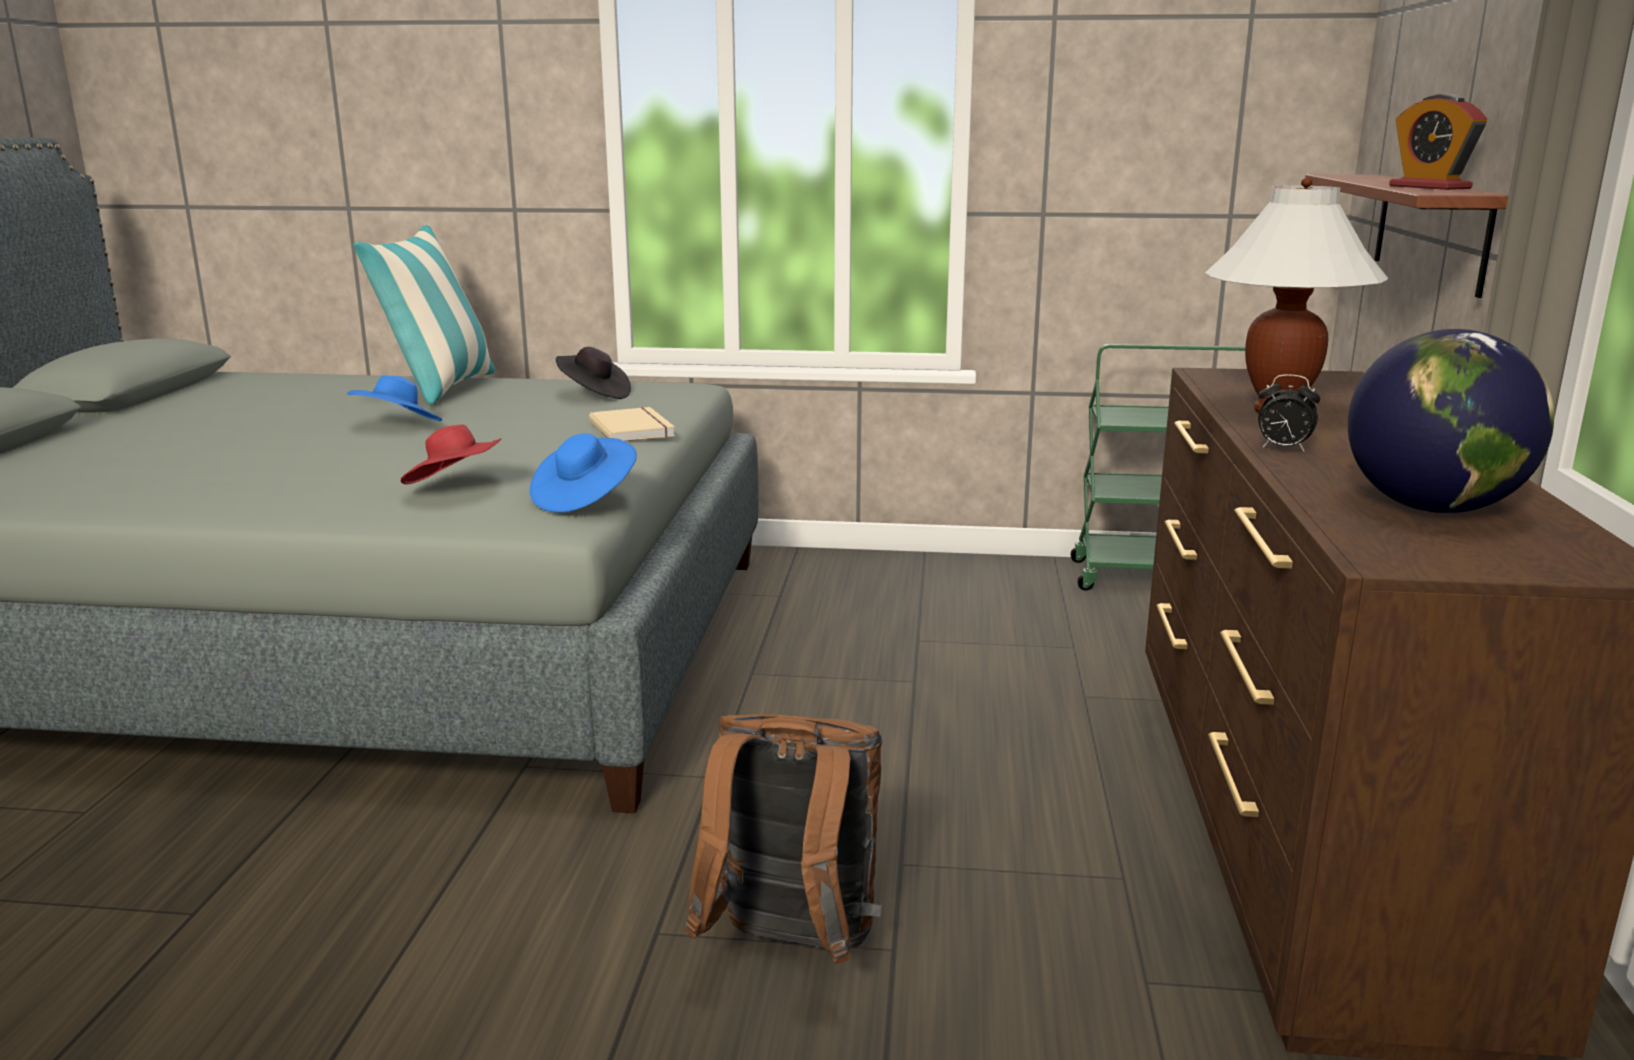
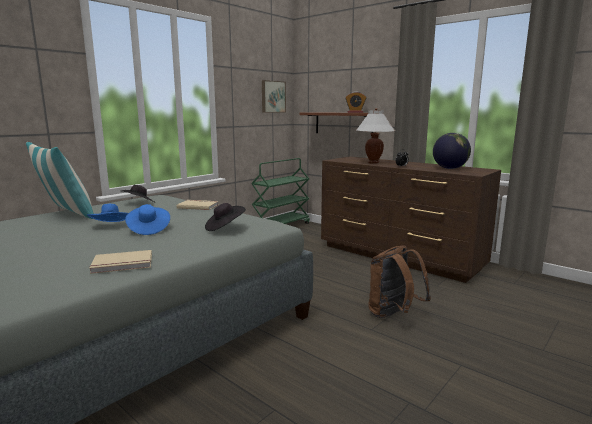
camera: 55 degrees left, 5 degrees down
red hat [401,425,501,484] -> black hat [205,203,246,231]
blue hat [530,433,637,512] -> blue hat moved to [125,204,170,235]
none -> beige book [89,250,152,274]
none -> picture [262,80,286,113]

